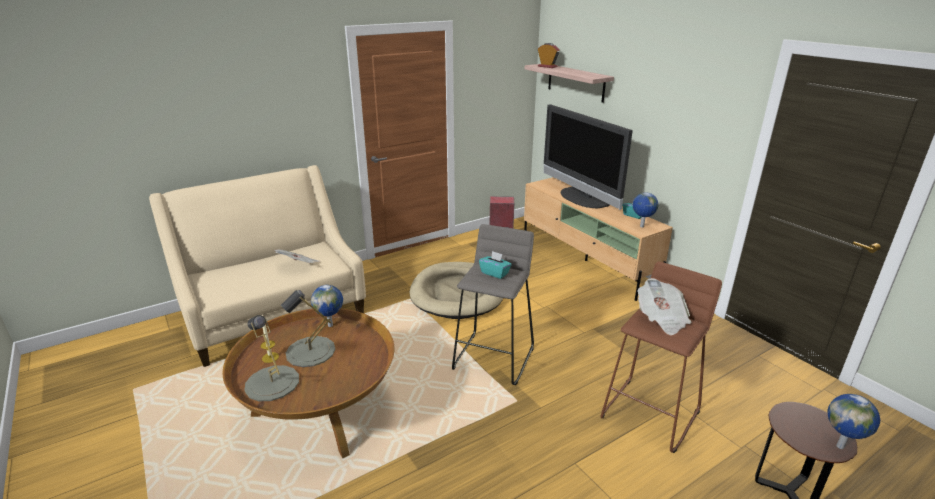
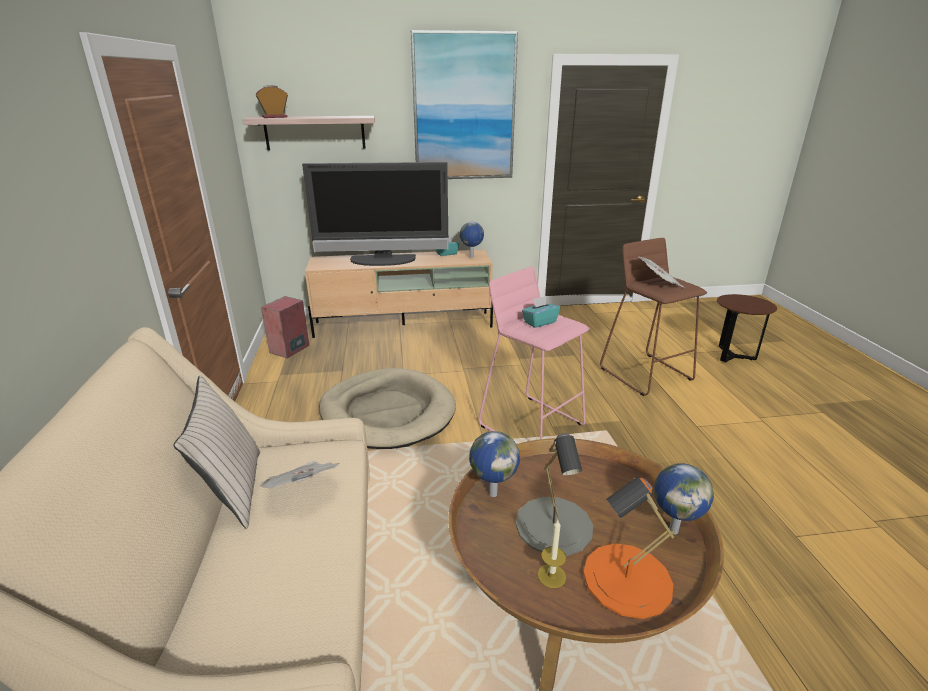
camera: 65 degrees left, 0 degrees up
grey table lamp [244,315,299,401] -> orange table lamp [583,477,675,619]
grey stool [452,224,534,385] -> pink stool [479,267,590,439]
globe [828,394,880,449] -> globe moved to [654,463,714,534]
none -> beige pillow [173,375,260,529]
none -> picture [411,30,518,179]

